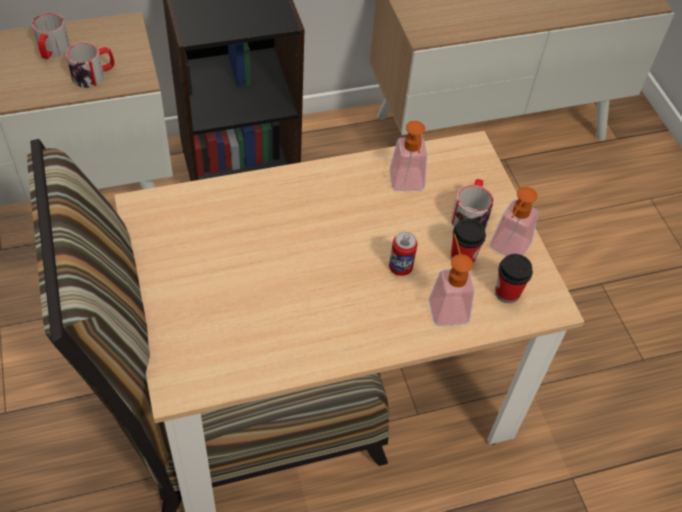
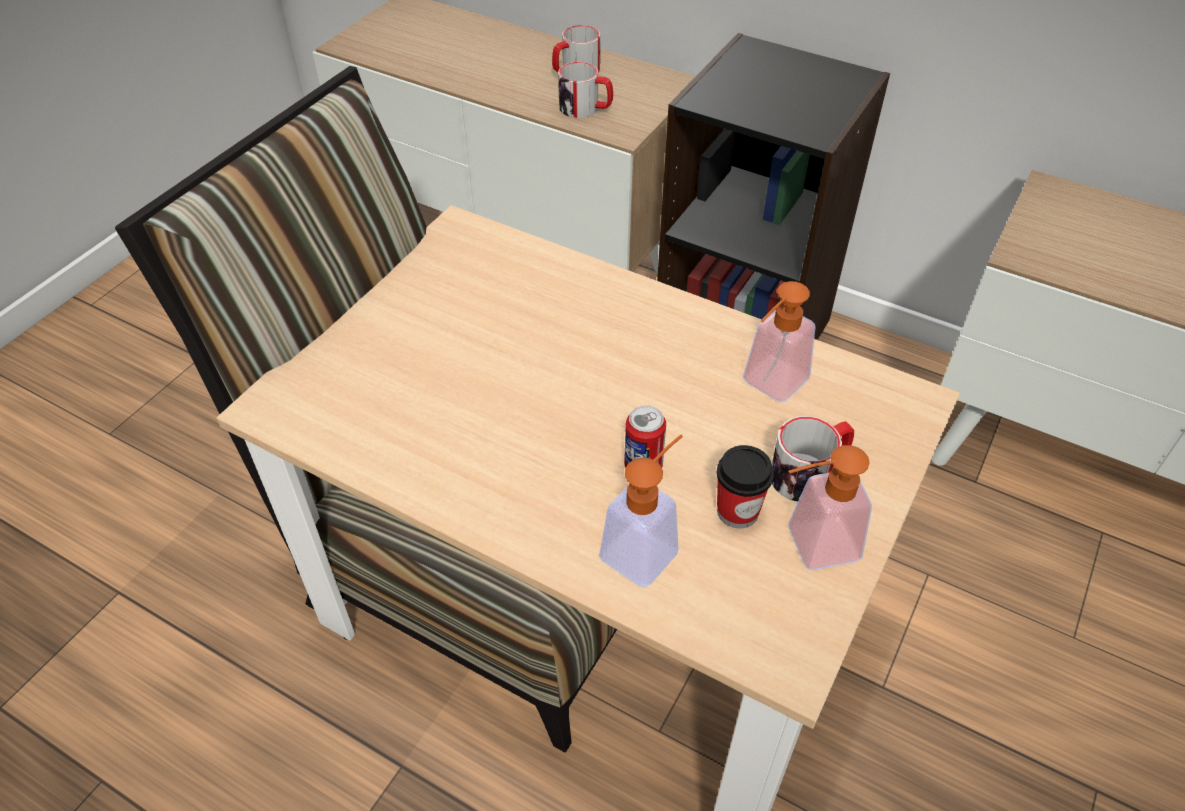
camera: 50 degrees right, 5 degrees down
cup [495,254,533,303] -> none

